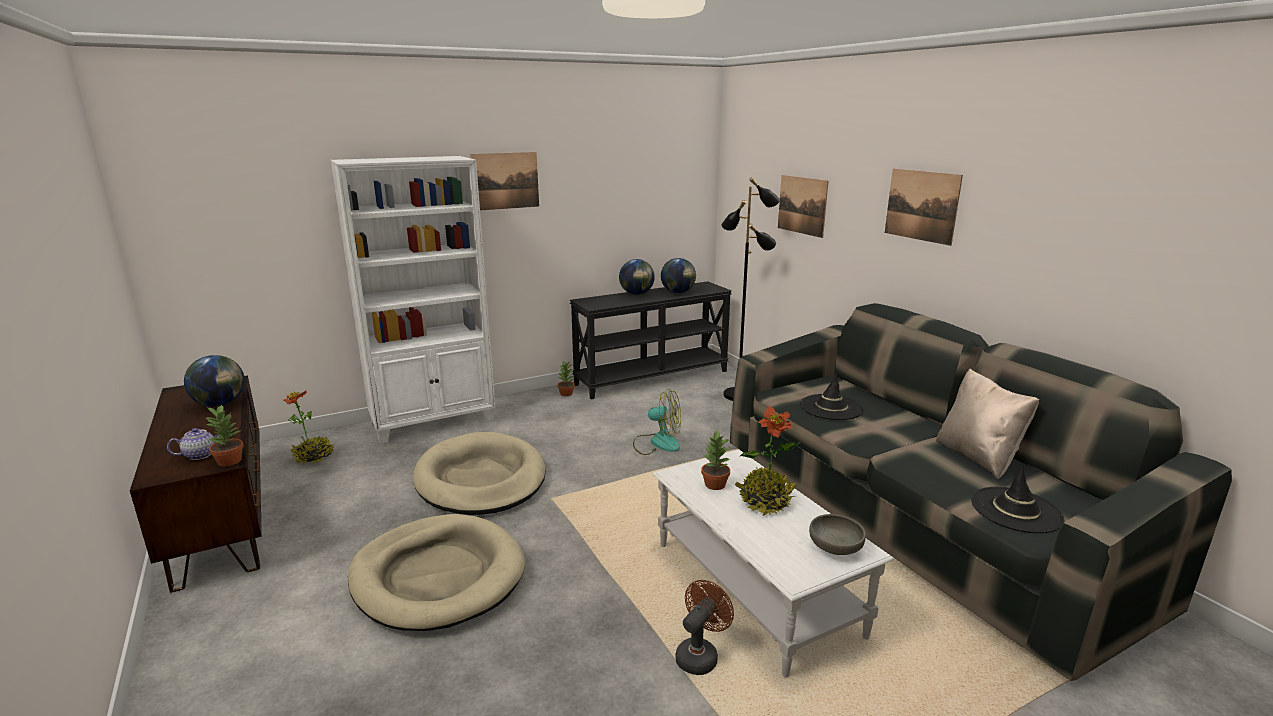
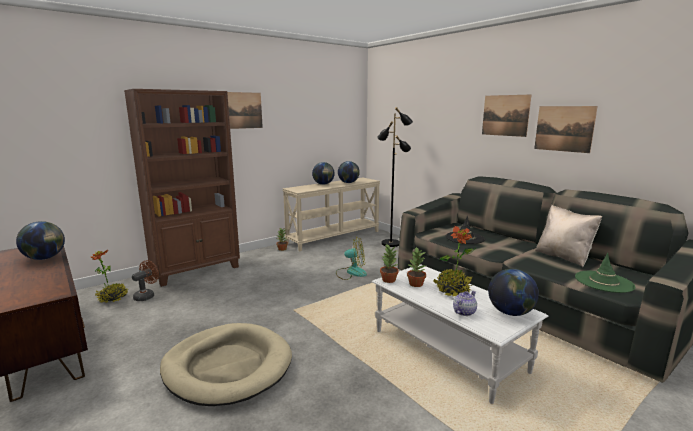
camera: 10 degrees left, 5 degrees down
teapot [167,428,222,460] -> teapot moved to [453,291,477,316]
potted plant [206,404,244,466] -> potted plant moved to [380,245,399,283]
white bookcase [330,156,496,444] -> brown bookcase [124,89,240,287]
beige dog bed [413,432,546,515] -> none
black console table [570,281,732,400] -> beige console table [282,178,380,251]
brown fan [676,580,734,675] -> brown fan moved to [132,260,159,301]
picture [778,175,828,238] -> picture moved to [534,106,598,153]
grey bowl [809,514,866,555] -> globe [488,269,539,316]
black hat [971,466,1065,533] -> green hat [575,253,636,293]

